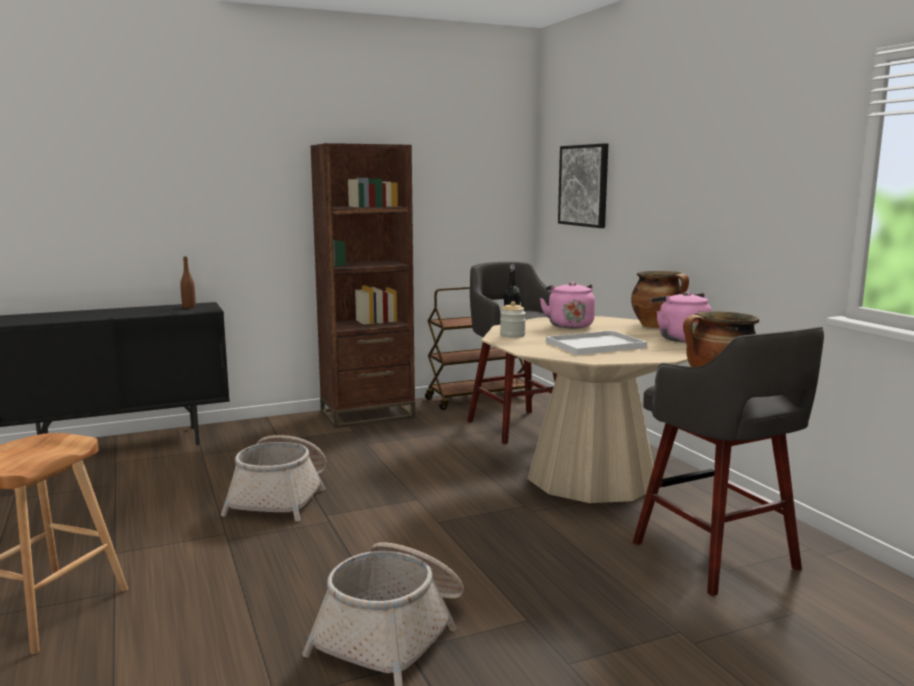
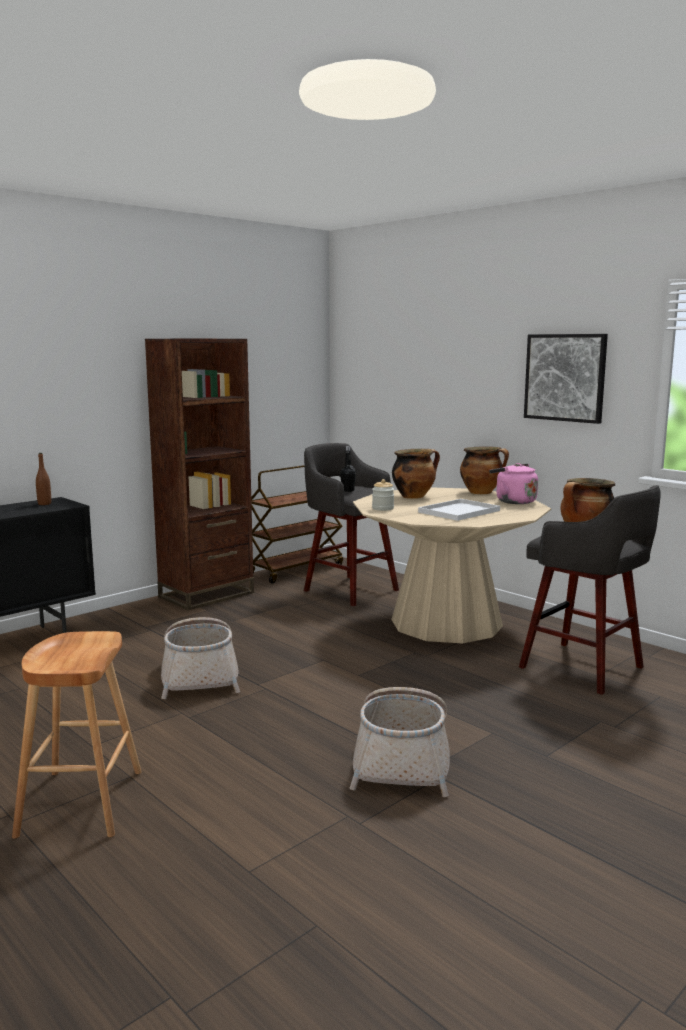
camera: 20 degrees left, 0 degrees up
pink kettle [540,282,595,329] -> cooking pot [392,449,440,499]
picture [558,143,608,228] -> picture moved to [524,334,608,424]

